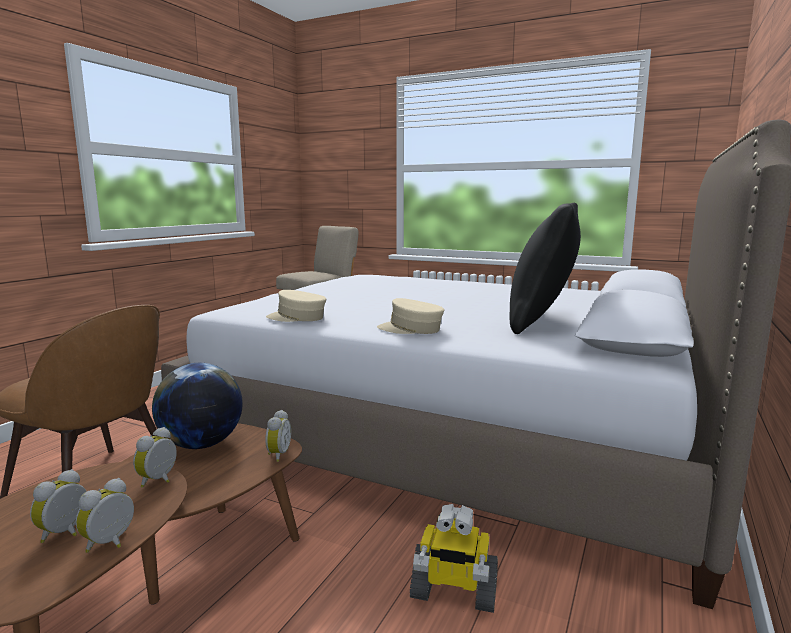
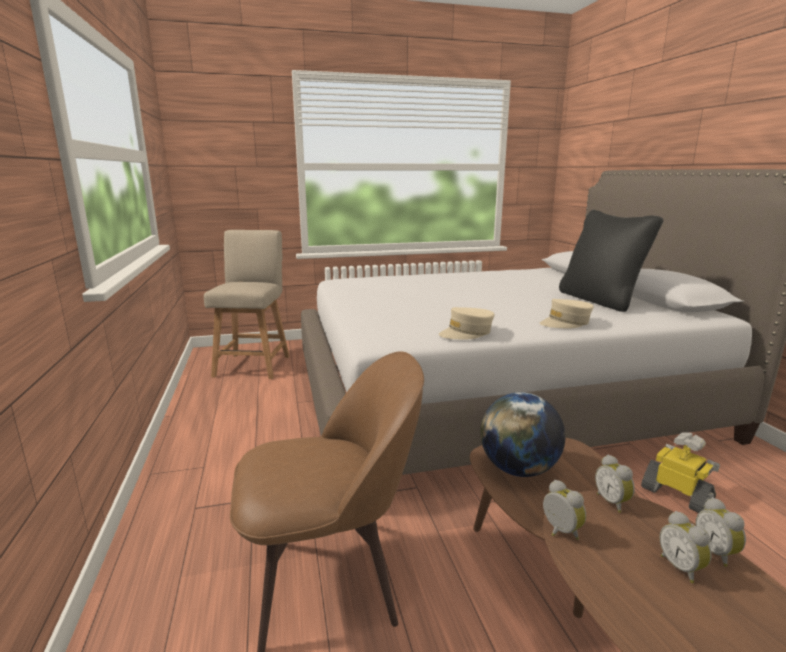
camera: 40 degrees left, 5 degrees up
alarm clock [265,410,291,462] -> alarm clock moved to [543,480,586,540]
toy robot [410,504,498,613] -> toy robot turned 105 degrees counterclockwise [641,432,720,513]

